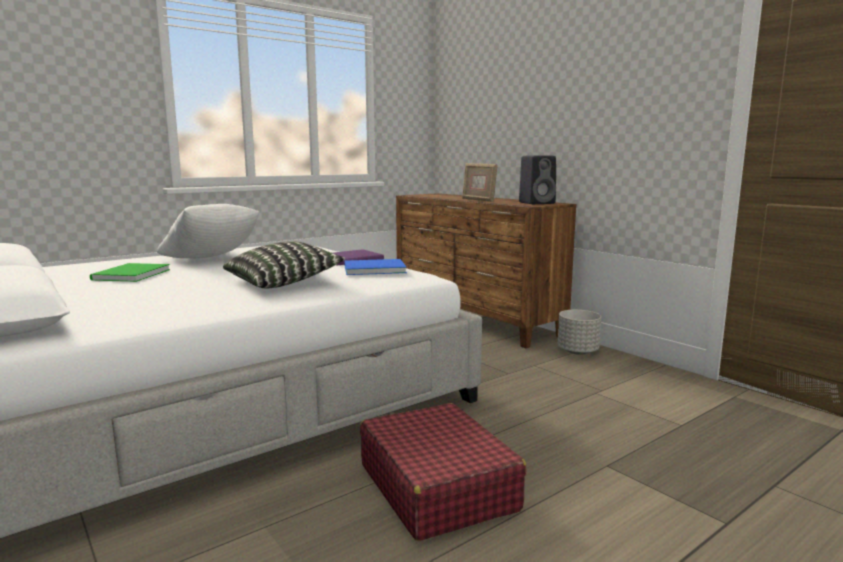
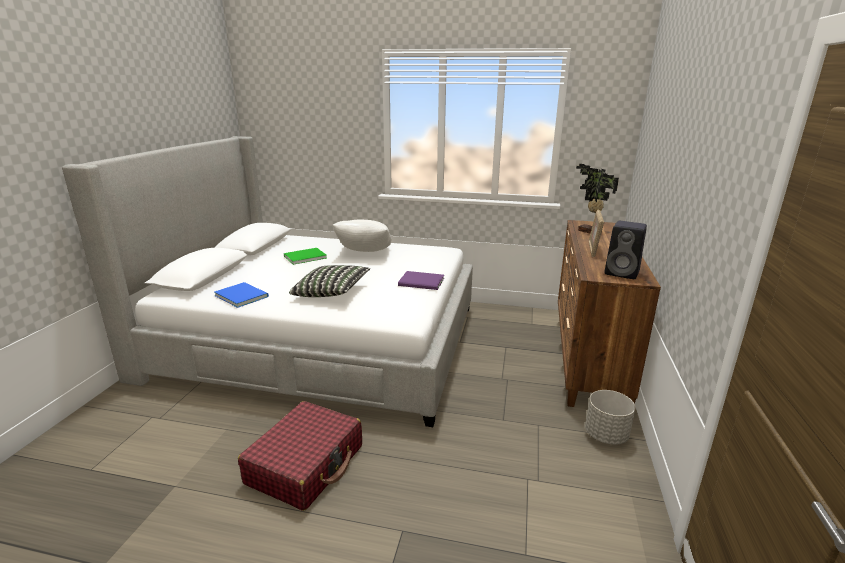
camera: 50 degrees right, 10 degrees up
blue book [344,259,407,275] -> blue book moved to [214,282,269,308]
none -> potted plant [576,164,619,234]

